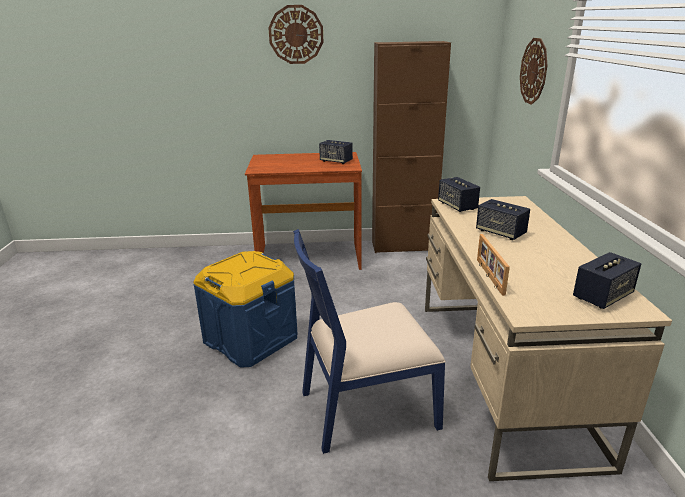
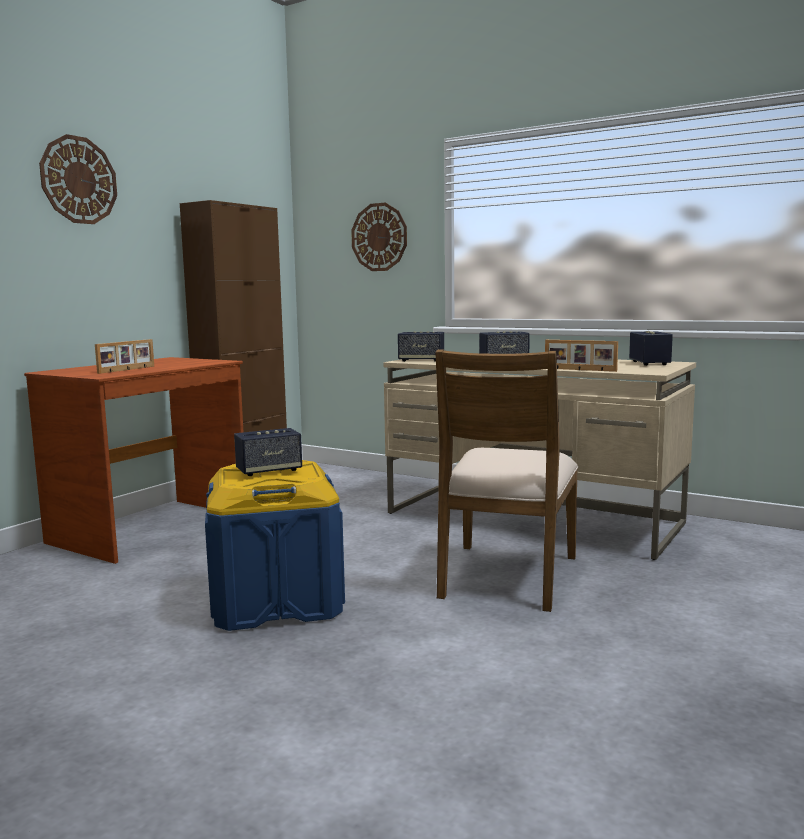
camera: 55 degrees left, 15 degrees down
blue chair [293,229,446,454] -> brown chair [435,349,578,612]
speaker [319,140,353,164] -> speaker moved to [234,428,302,476]
none -> picture frame [95,339,154,374]

